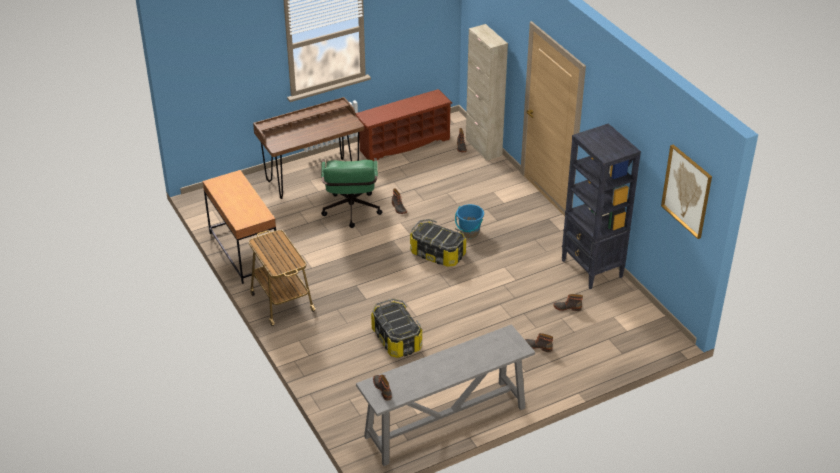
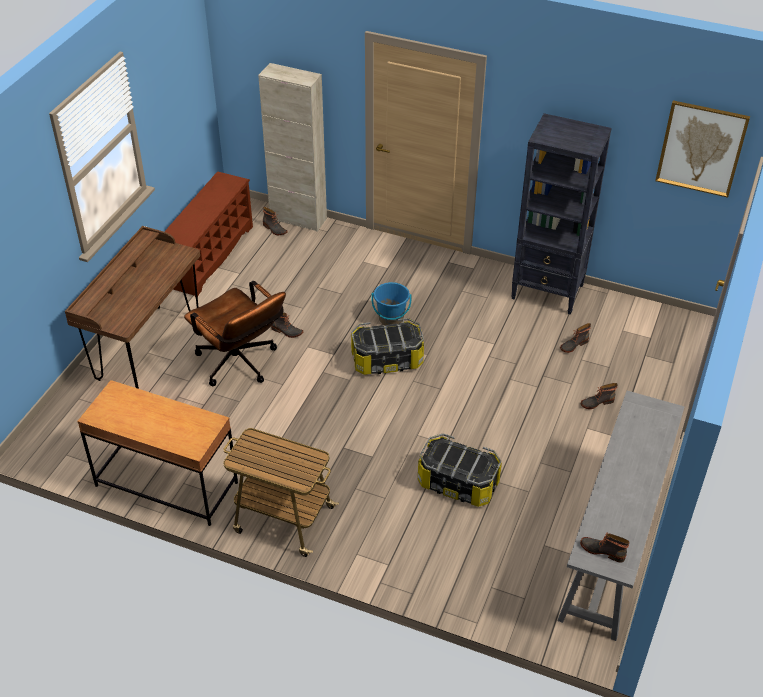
camera: 40 degrees left, 5 degrees up
green office chair [321,158,382,228] -> brown office chair [184,281,286,386]

